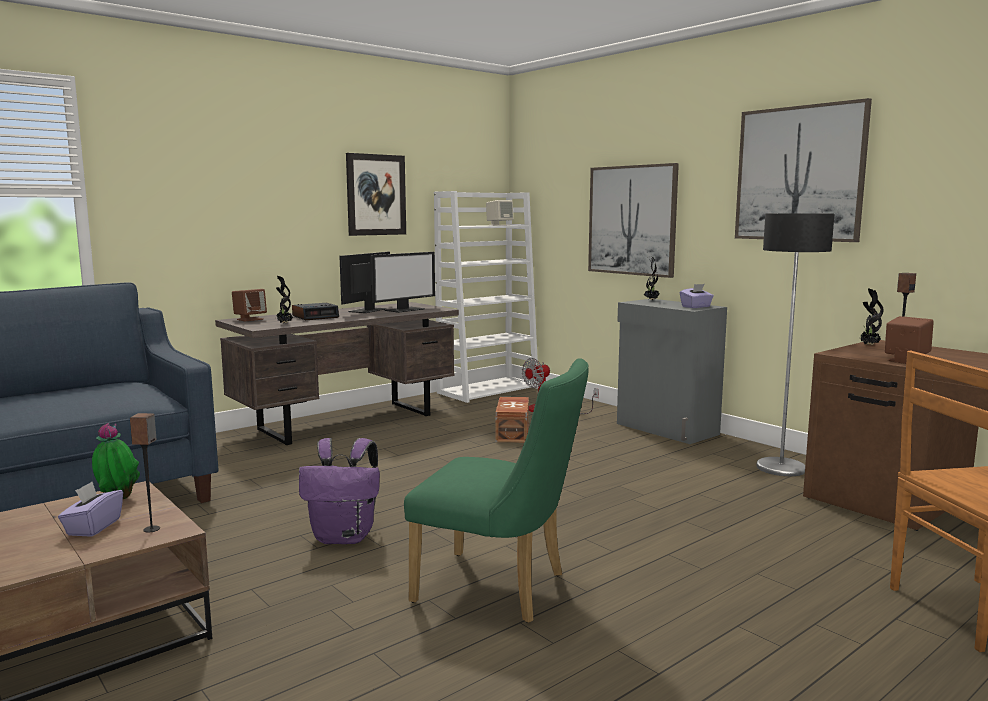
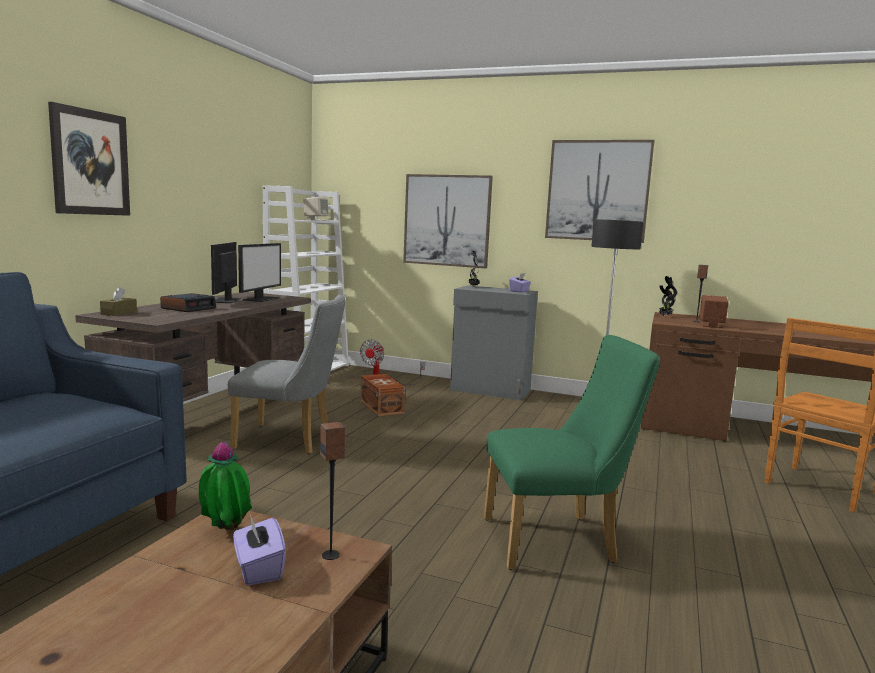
camera: 30 degrees left, 0 degrees up
brown speaker [232,289,267,322] -> brown tissue box [100,287,137,316]
potted plant [275,276,293,323] -> none
purple backpack [299,438,380,544] -> none
picture [346,153,406,236] -> picture moved to [48,102,130,216]
none -> grey chair [228,295,345,454]

